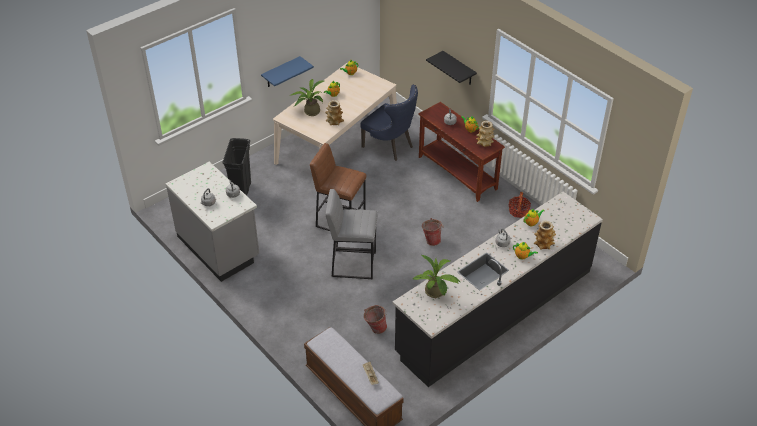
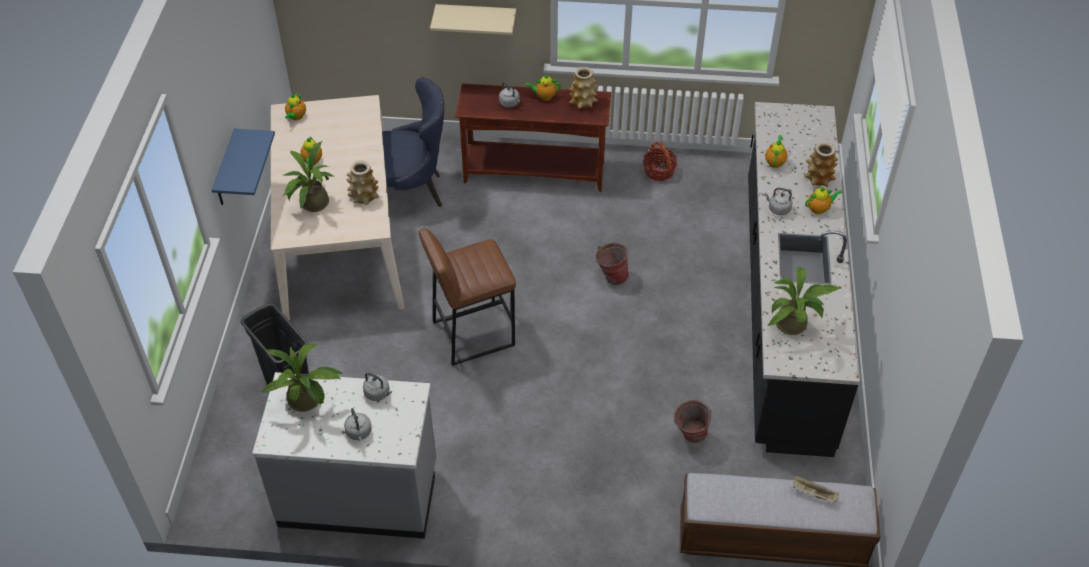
camera: 45 degrees left, 5 degrees up
grey stool [325,189,378,279] -> none
black shelf [426,51,477,85] -> beige shelf [430,4,516,35]
none -> potted plant [261,344,344,412]

